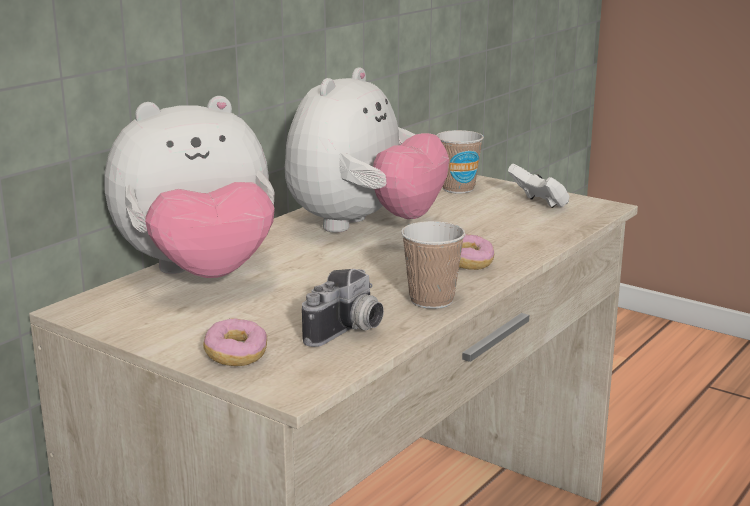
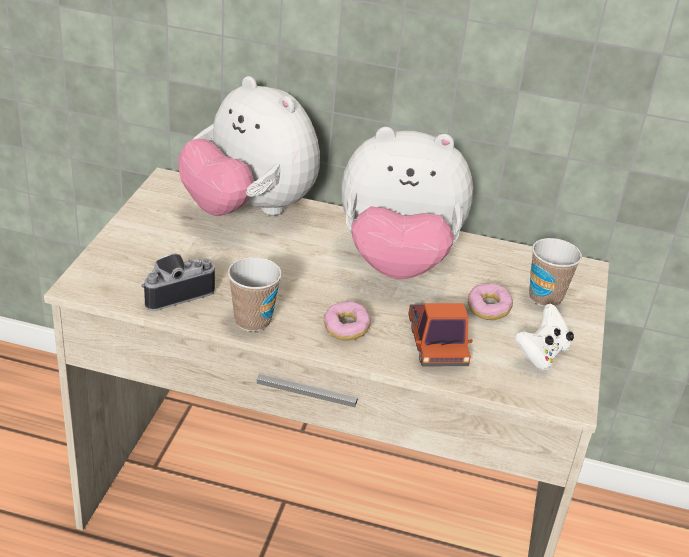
camera: 65 degrees right, 15 degrees up
donut [203,319,267,366] -> donut moved to [468,283,513,320]
camera [302,269,384,347] -> camera turned 135 degrees clockwise [141,253,215,311]
none -> toy truck [408,303,473,367]

